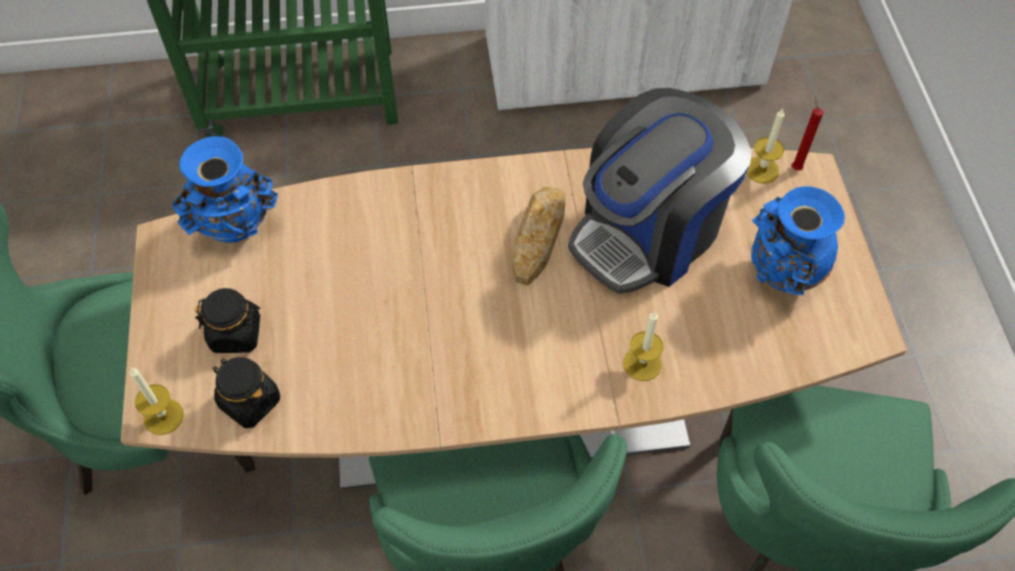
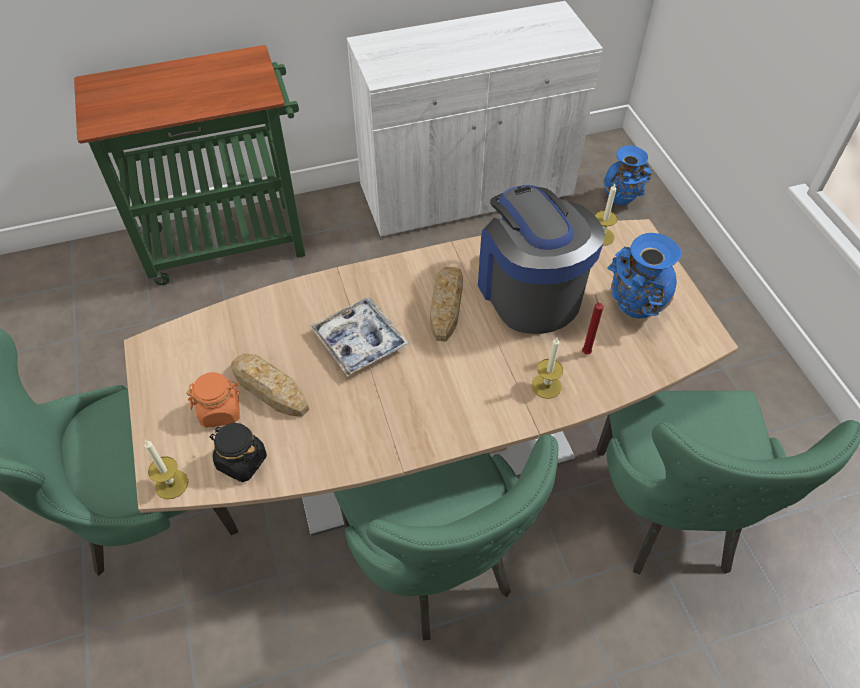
camera: 10 degrees left, 5 degrees down
blue vase [172,136,278,243] -> blue vase moved to [603,145,651,205]
black jar [195,288,260,353] -> orange jar [187,372,240,428]
coffee machine [568,88,752,294] -> coffee machine turned 120 degrees clockwise [478,185,605,334]
red candle [792,97,823,171] -> red candle moved to [582,294,604,354]
none -> bread [230,353,309,417]
none -> tray [310,297,409,377]

